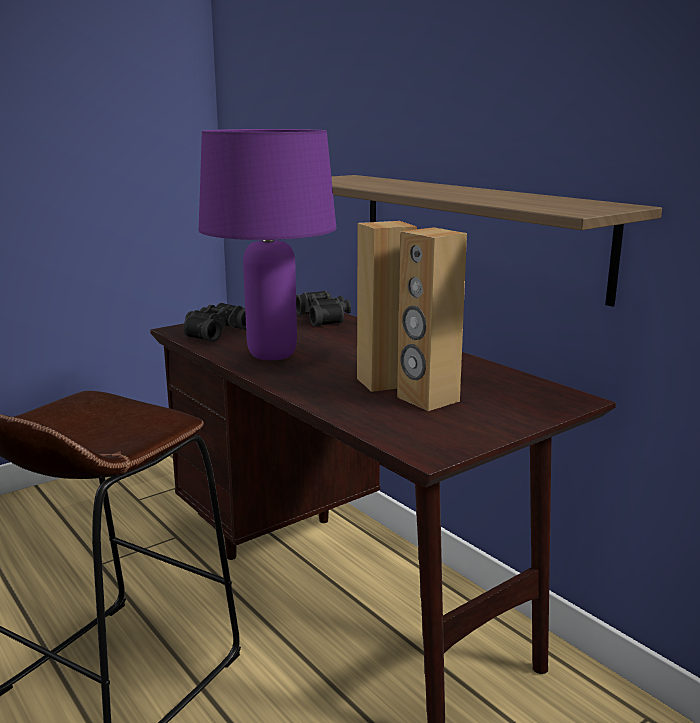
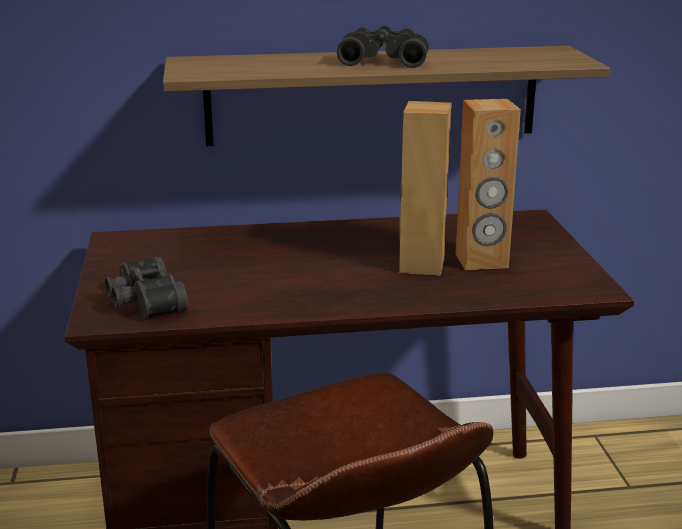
camera: 60 degrees left, 5 degrees up
purple table lamp [198,129,337,360] -> none
black binoculars [296,291,351,326] -> black binoculars moved to [337,25,429,68]

